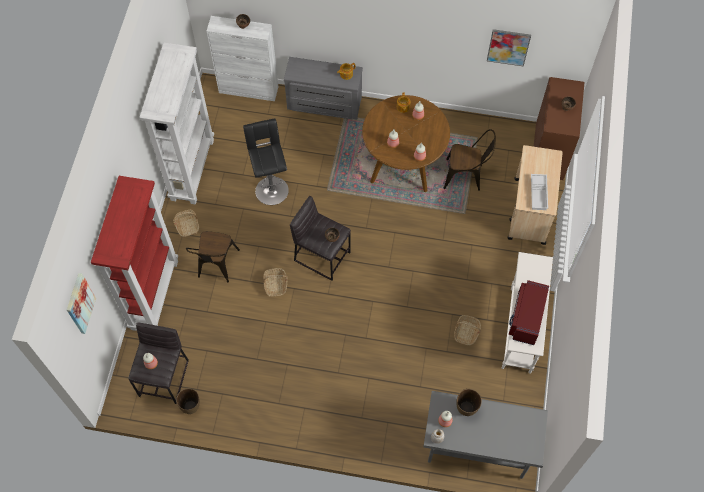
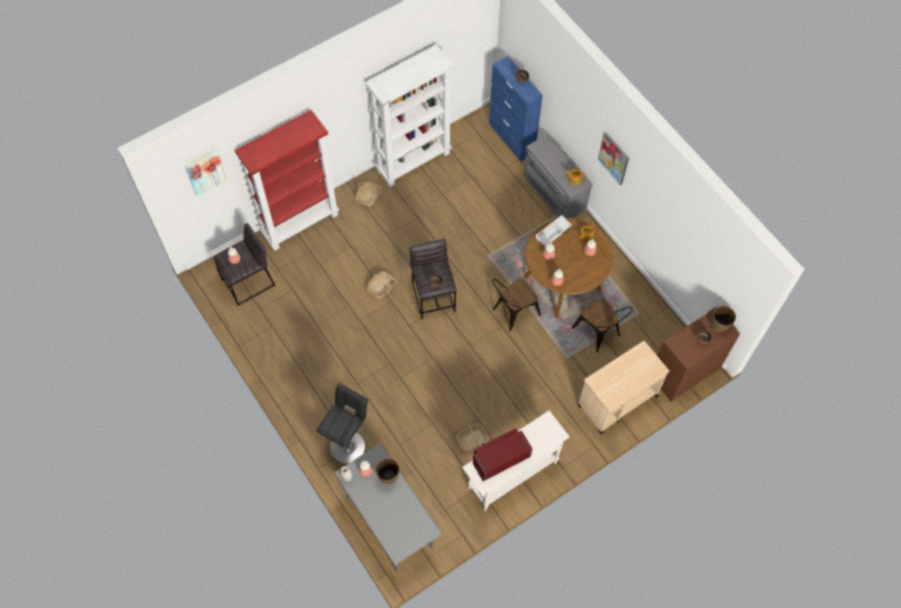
camera: 45 degrees right, 0 degrees up
brown vase [176,389,200,414] -> brown vase moved to [711,305,736,332]
brown chair [186,231,240,282] -> brown chair moved to [492,278,541,332]
white cabinet [207,16,278,101] -> blue cabinet [489,56,543,162]
black stool [243,118,289,205] -> black stool moved to [317,383,368,464]
picture [487,29,531,67] -> picture moved to [598,131,629,185]
white tray [531,174,548,210] -> white tray moved to [535,215,572,247]

